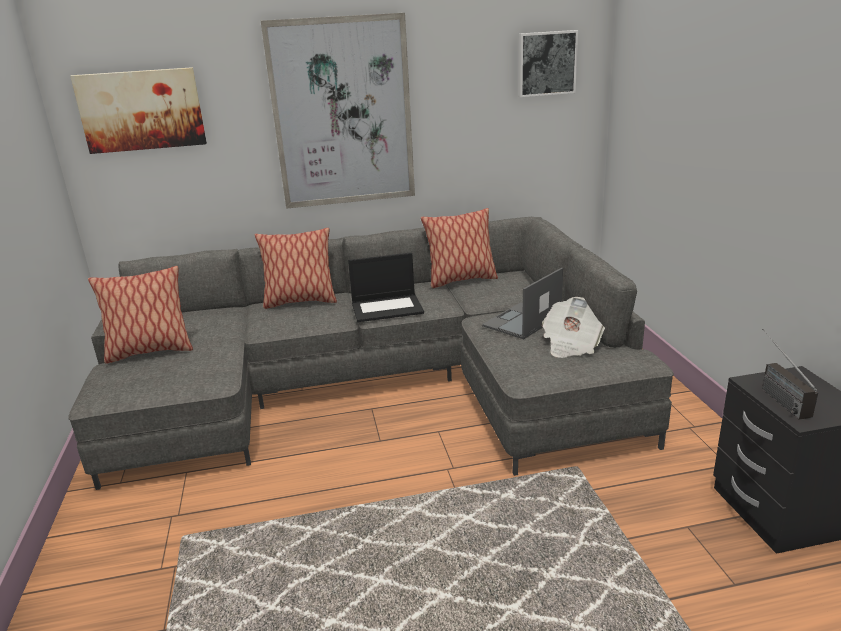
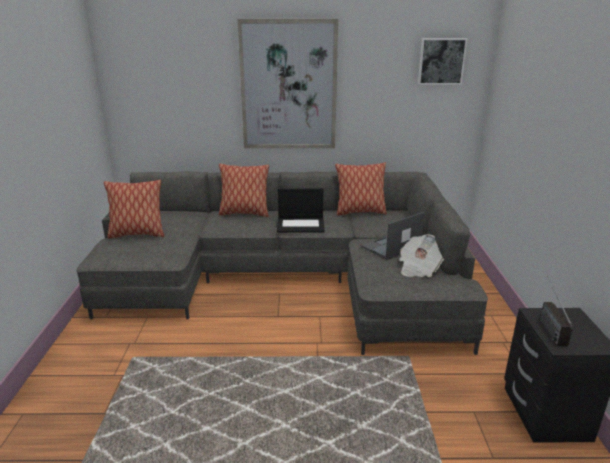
camera: 10 degrees right, 0 degrees up
picture [70,67,207,154] -> none

